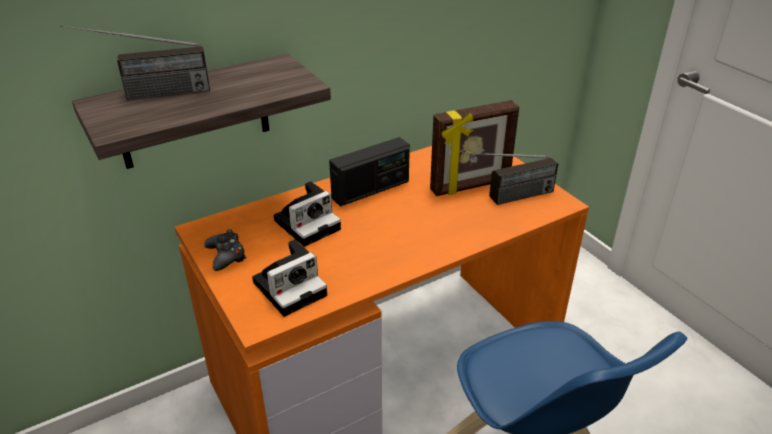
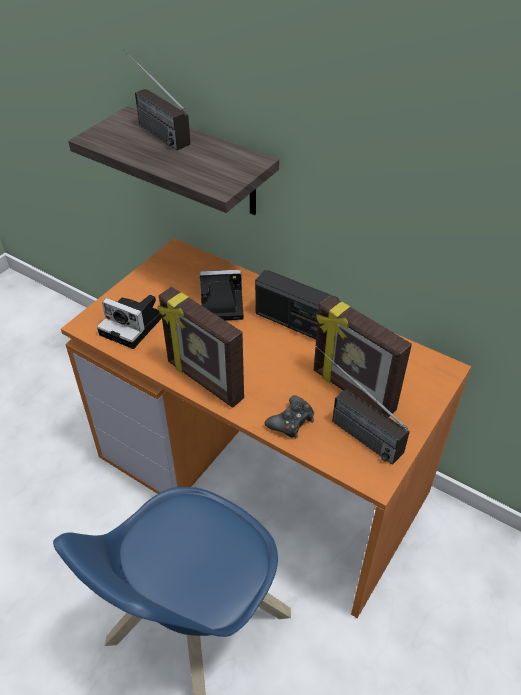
camera: 65 degrees right, 10 degrees up
black game controller [204,229,246,271] -> black game controller moved to [264,395,314,438]
camera [273,181,341,247] -> camera turned 150 degrees clockwise [199,270,244,320]
none -> picture frame [158,287,244,408]

